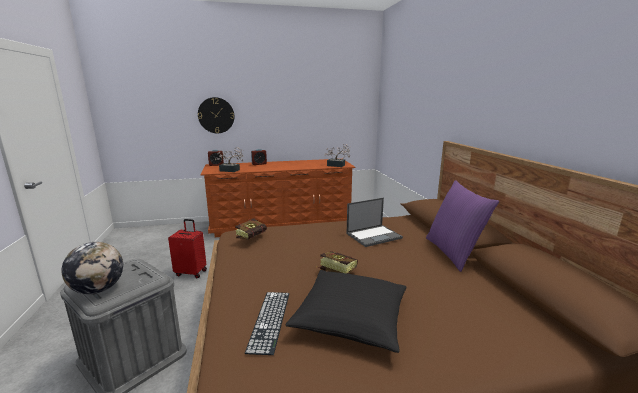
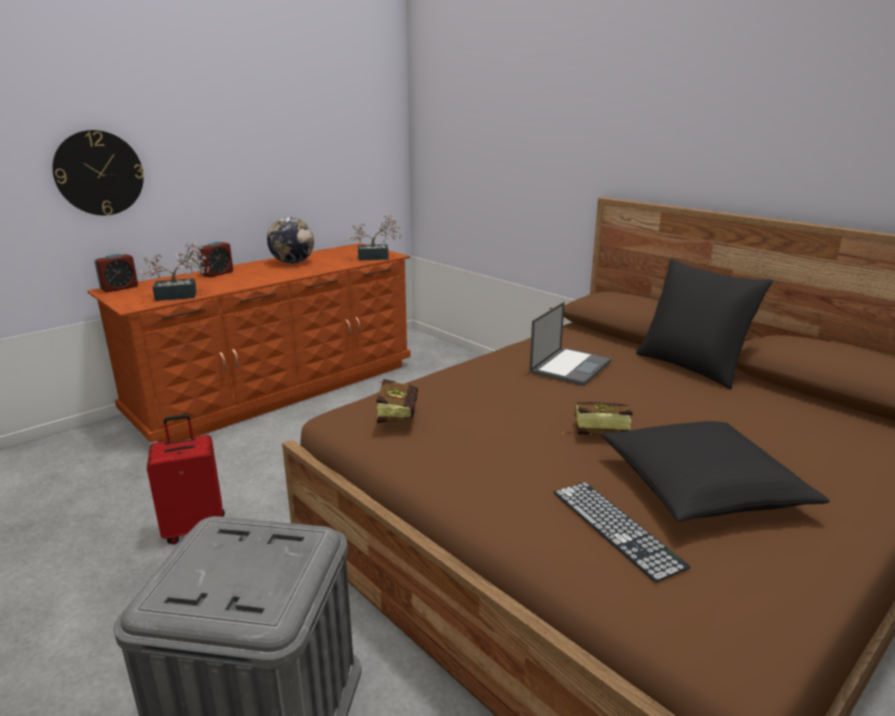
camera: 30 degrees left, 5 degrees up
globe [62,242,123,294] -> globe moved to [267,217,314,264]
purple pillow [426,180,499,272] -> black pillow [636,259,773,389]

